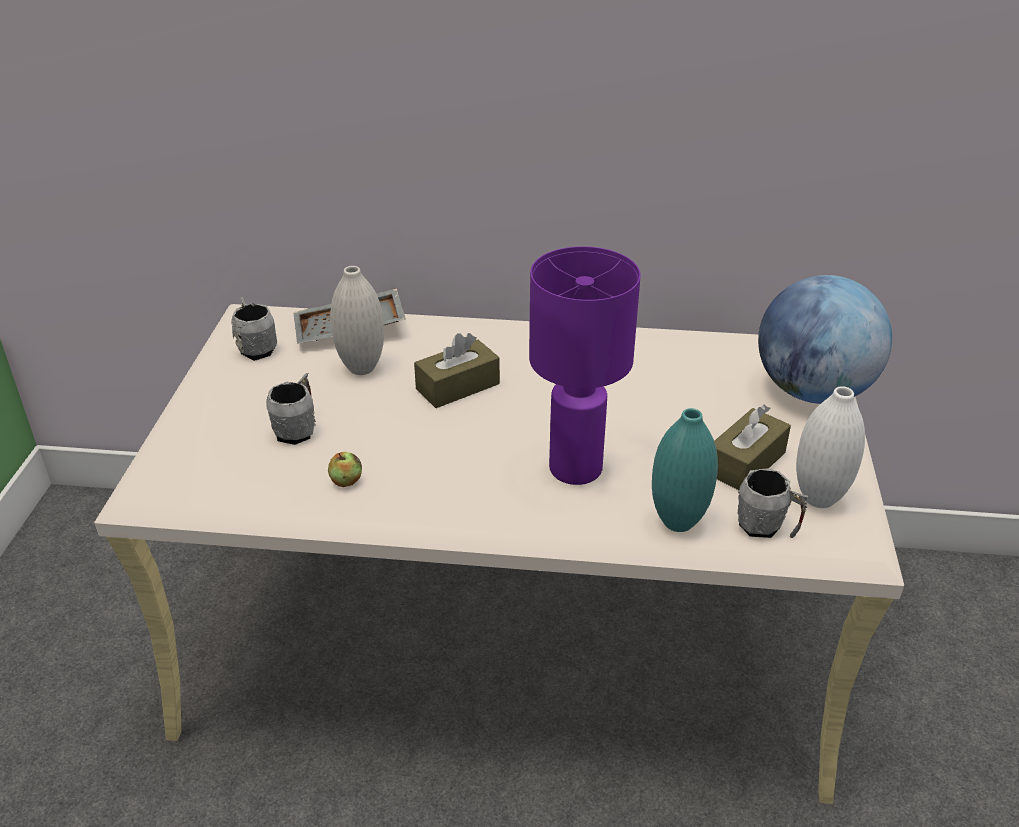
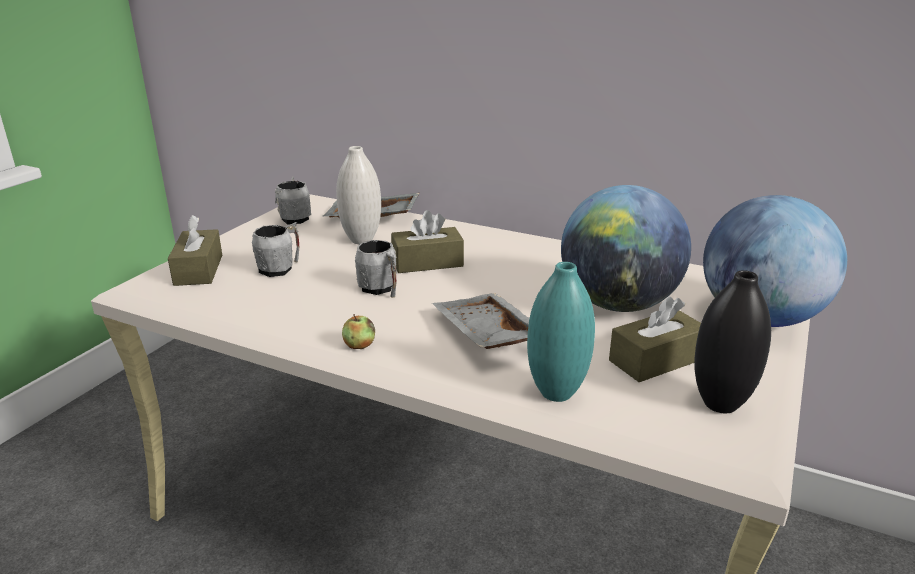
camera: 20 degrees right, 10 degrees down
apple [328,452,362,487] -> apple moved to [342,314,375,349]
purple table lamp [529,246,641,485] -> grey tray [432,293,529,349]
grey mug [737,468,808,538] -> grey mug moved to [355,240,397,298]
white vase [796,386,865,508] -> black vase [694,270,771,413]
none -> brown tissue box [168,215,222,286]
none -> globe [561,185,691,312]

